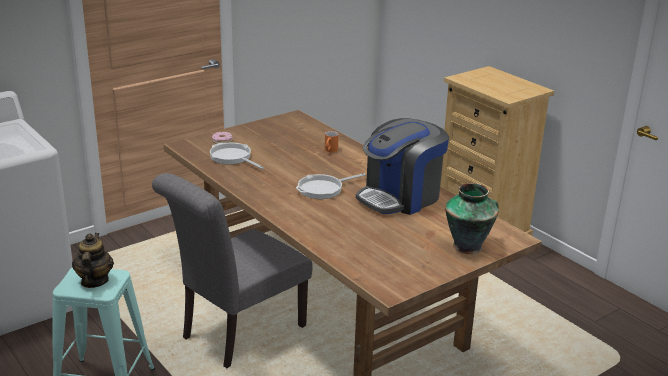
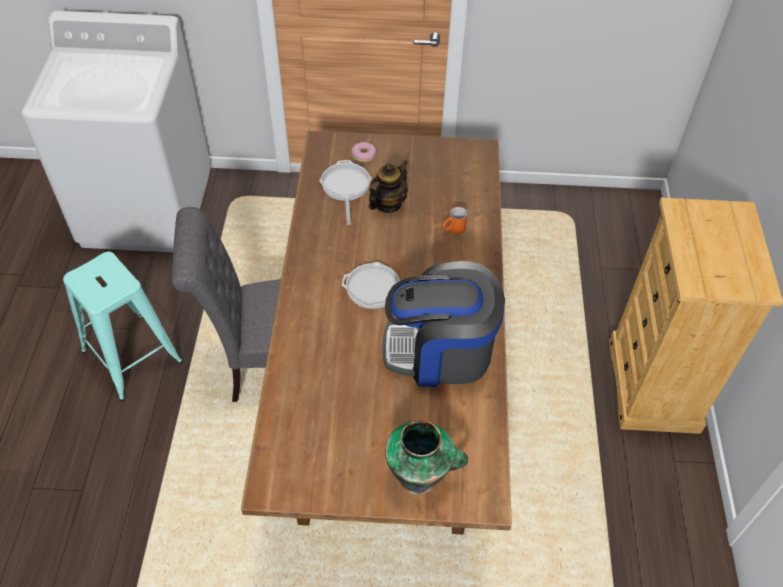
camera: 40 degrees right, 25 degrees up
teapot [72,233,114,288] -> teapot moved to [369,160,408,213]

